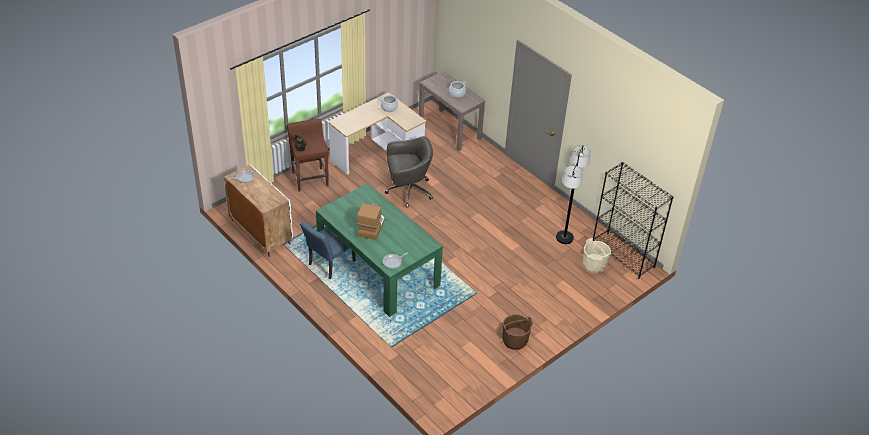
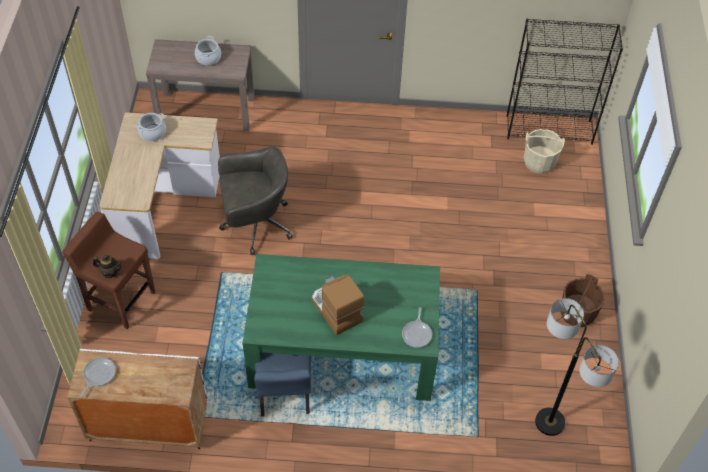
camera: 45 degrees left, 10 degrees up
grey office chair [385,136,433,208] -> grey office chair turned 45 degrees clockwise [218,146,292,255]
floor lamp [556,145,591,244] -> floor lamp moved to [535,298,619,436]

